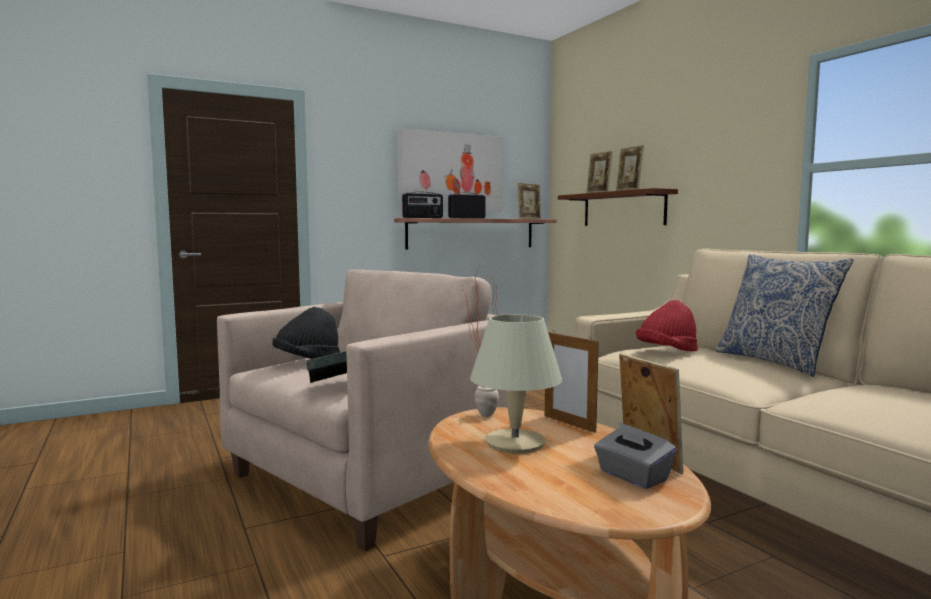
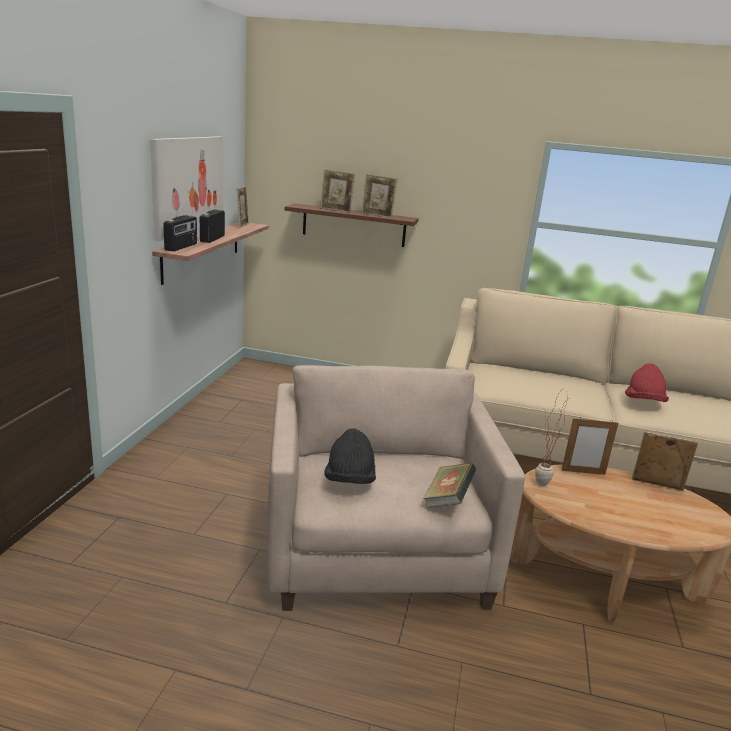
camera: 50 degrees left, 15 degrees up
beige table lamp [470,314,563,454] -> none
grey tissue box [594,421,677,489] -> none
red hat [636,300,698,352] -> red hat moved to [625,363,669,402]
pillow [715,254,853,377] -> none

